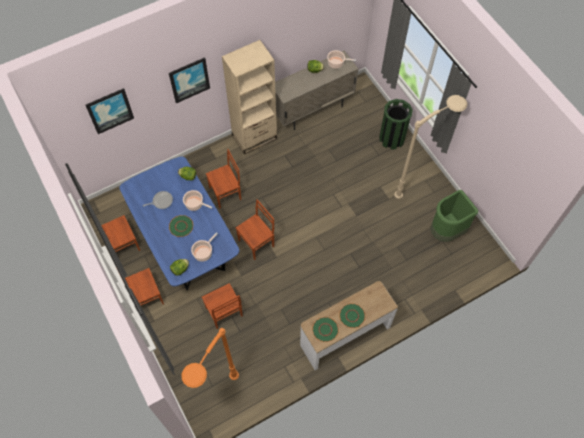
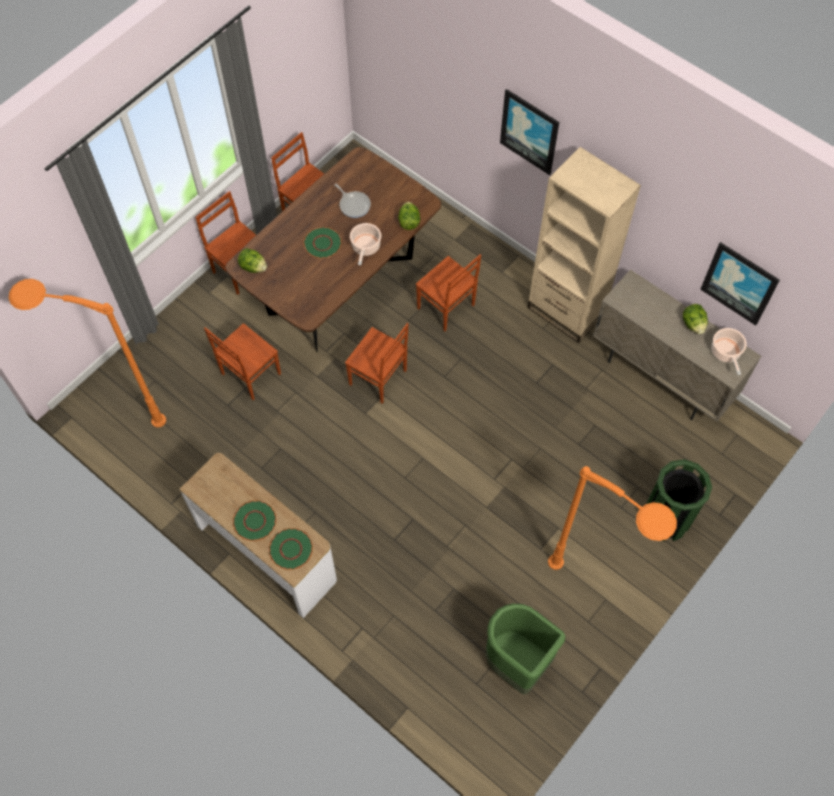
camera: 70 degrees right, 0 degrees up
picture [86,88,134,134] -> picture moved to [700,242,780,326]
blue dining table [119,157,240,291] -> brown dining table [226,147,441,352]
cooking pot [191,232,218,262] -> none
green plate [312,317,339,342] -> green plate moved to [269,528,313,570]
beige floor lamp [394,95,467,199] -> orange floor lamp [548,466,677,570]

